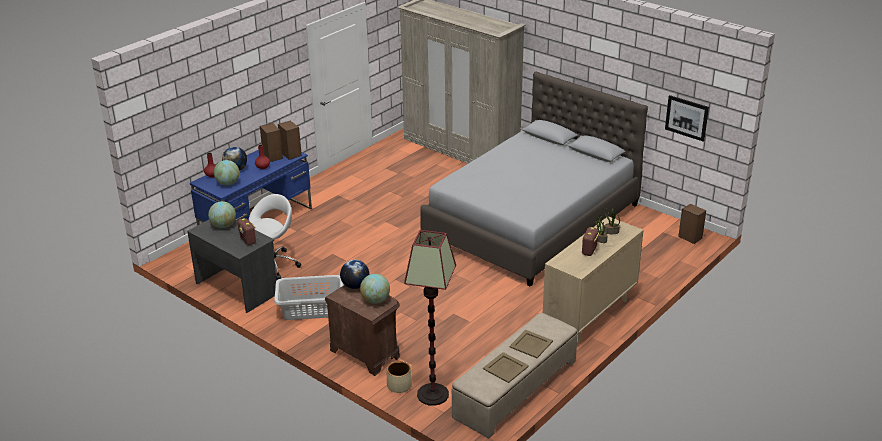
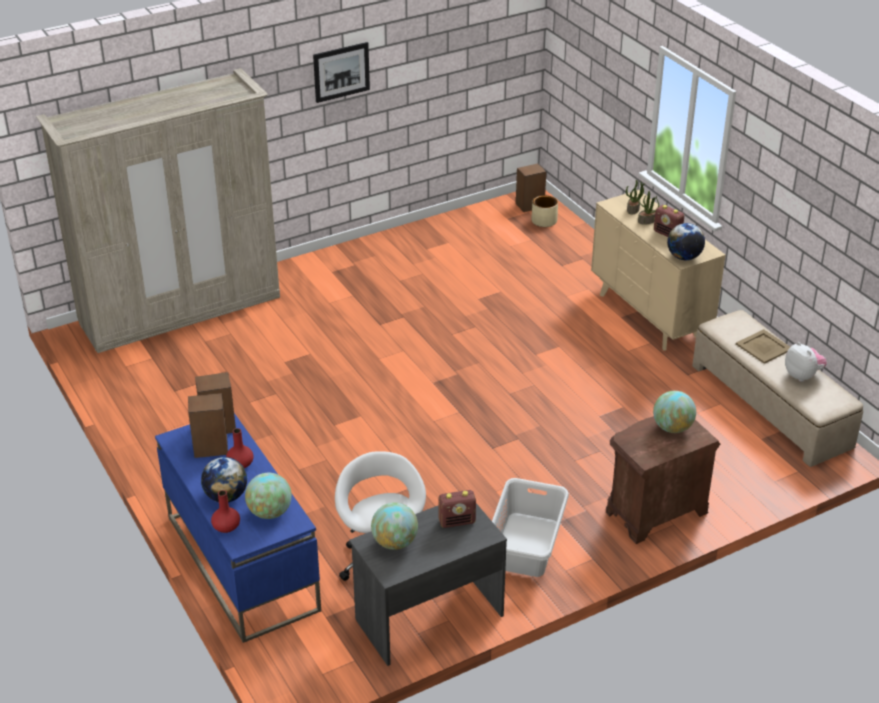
camera: 70 degrees left, 5 degrees up
globe [340,260,369,289] -> globe moved to [667,223,705,260]
beige planter [386,361,412,393] -> beige planter moved to [531,195,558,227]
floor lamp [404,230,456,406] -> none
grey bed [420,72,648,287] -> none
beige tray [483,352,529,383] -> plush toy [785,342,827,382]
picture [665,95,709,142] -> picture moved to [313,42,370,103]

